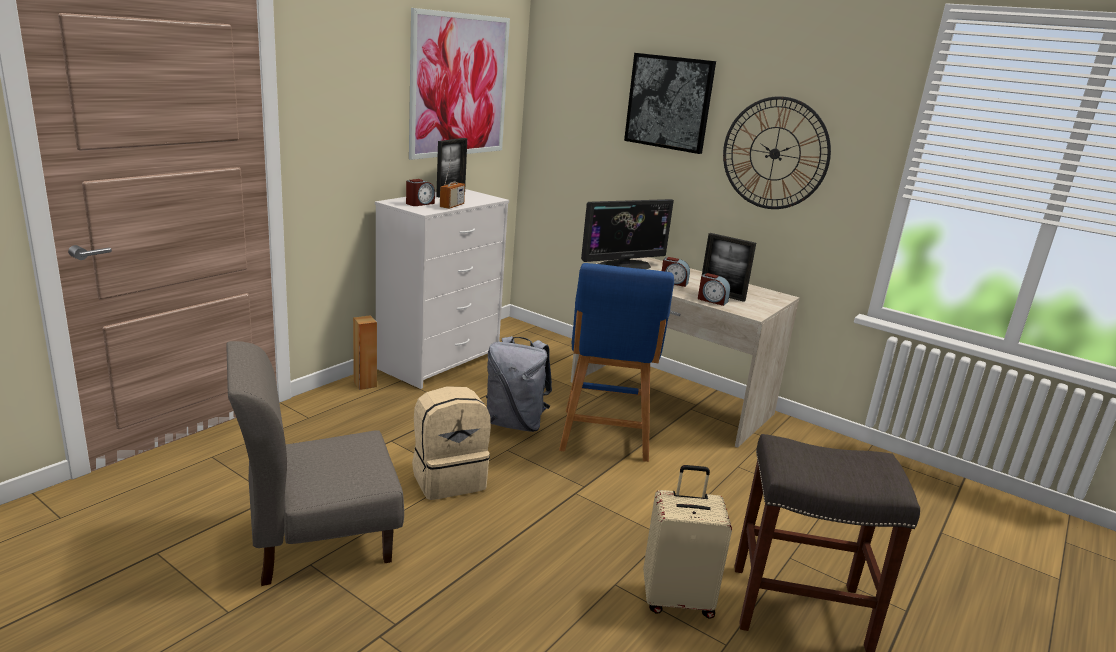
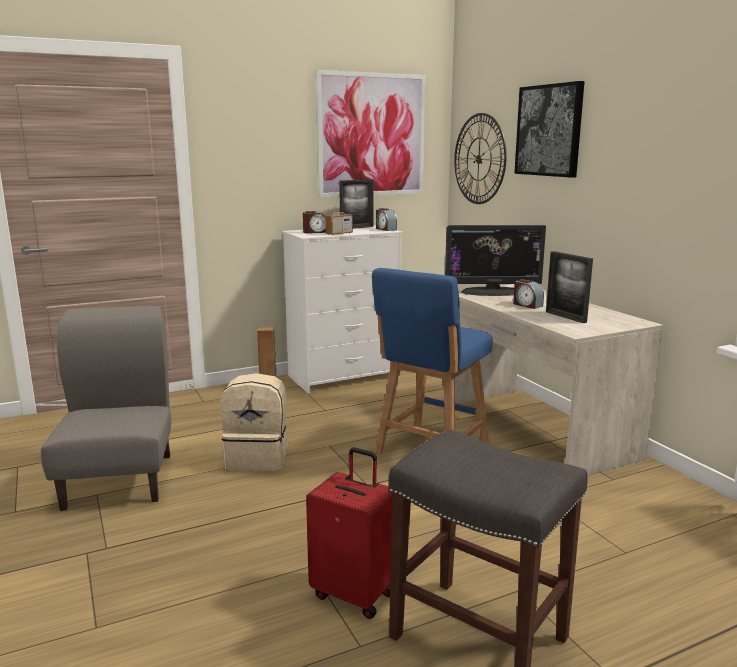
camera: 30 degrees right, 5 degrees down
grey chair [226,341,404,586] -> grey chair turned 75 degrees clockwise [41,306,171,511]
grey backpack [486,336,552,432] -> none
beige suitcase [643,465,732,619] -> red suitcase [306,447,392,619]
alarm clock [698,273,730,306] -> alarm clock moved to [376,208,397,231]
wall clock [723,96,831,209] -> wall clock moved to [454,113,507,204]

